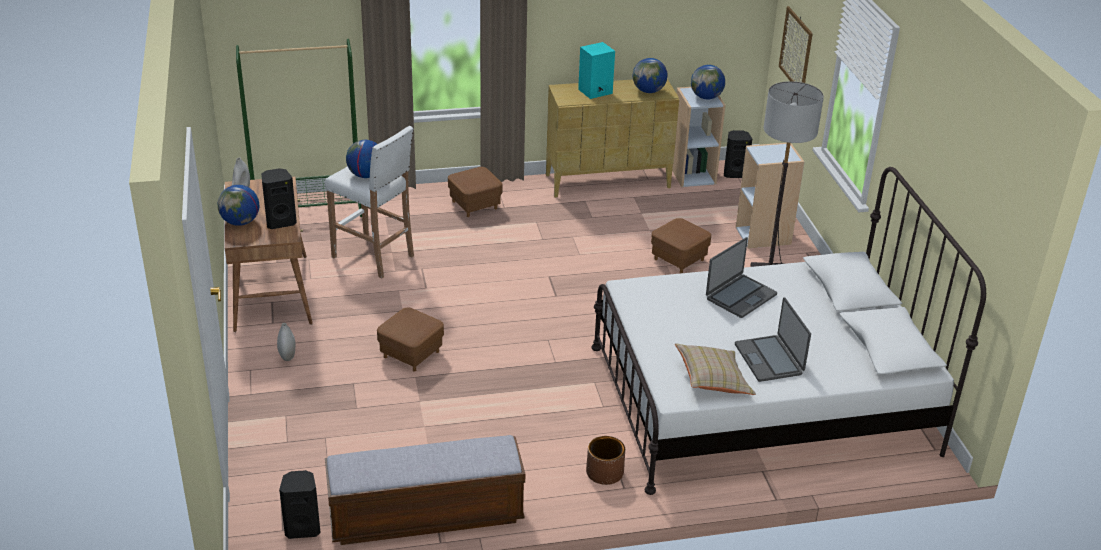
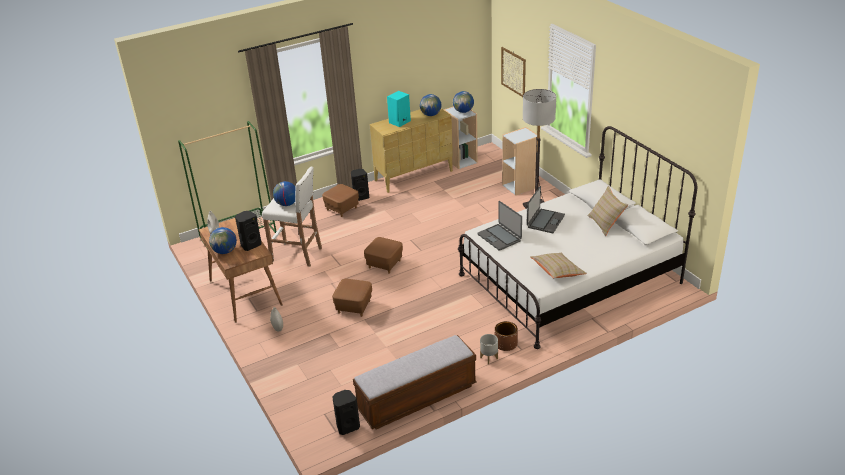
camera: 15 degrees left, 0 degrees up
brown ottoman [651,218,711,274] -> brown ottoman moved to [364,237,403,274]
black speaker [724,130,752,178] -> black speaker moved to [351,169,369,201]
laptop [735,297,811,382] -> laptop moved to [477,201,522,251]
none -> grey planter [480,334,498,364]
none -> beige pillow [587,186,628,236]

